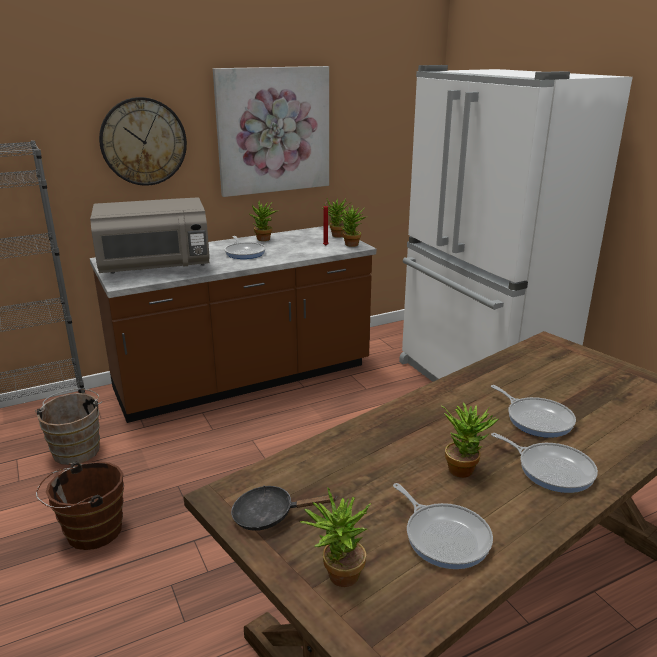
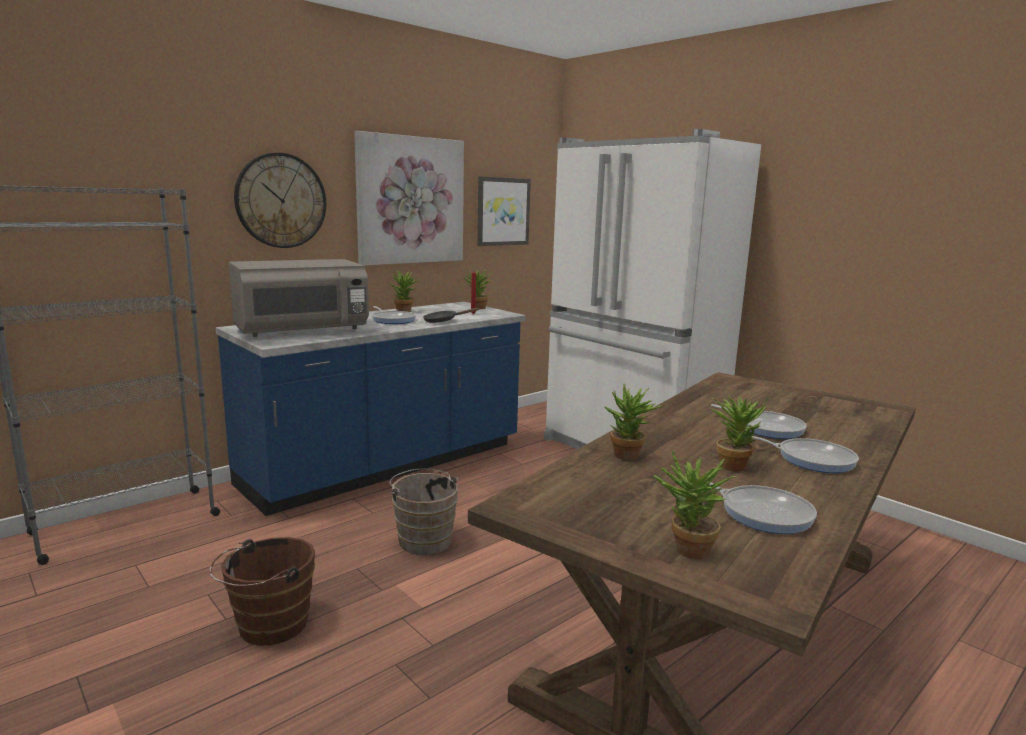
camera: 15 degrees left, 10 degrees down
brown bucket [35,389,103,465] -> brown bucket moved to [389,469,458,555]
brown counter [90,225,376,423] -> blue counter [216,302,526,516]
black frying pan [231,485,336,531] -> black frying pan moved to [423,308,480,323]
potted plant [339,205,367,247] -> potted plant moved to [604,383,663,460]
none -> picture [477,176,531,246]

